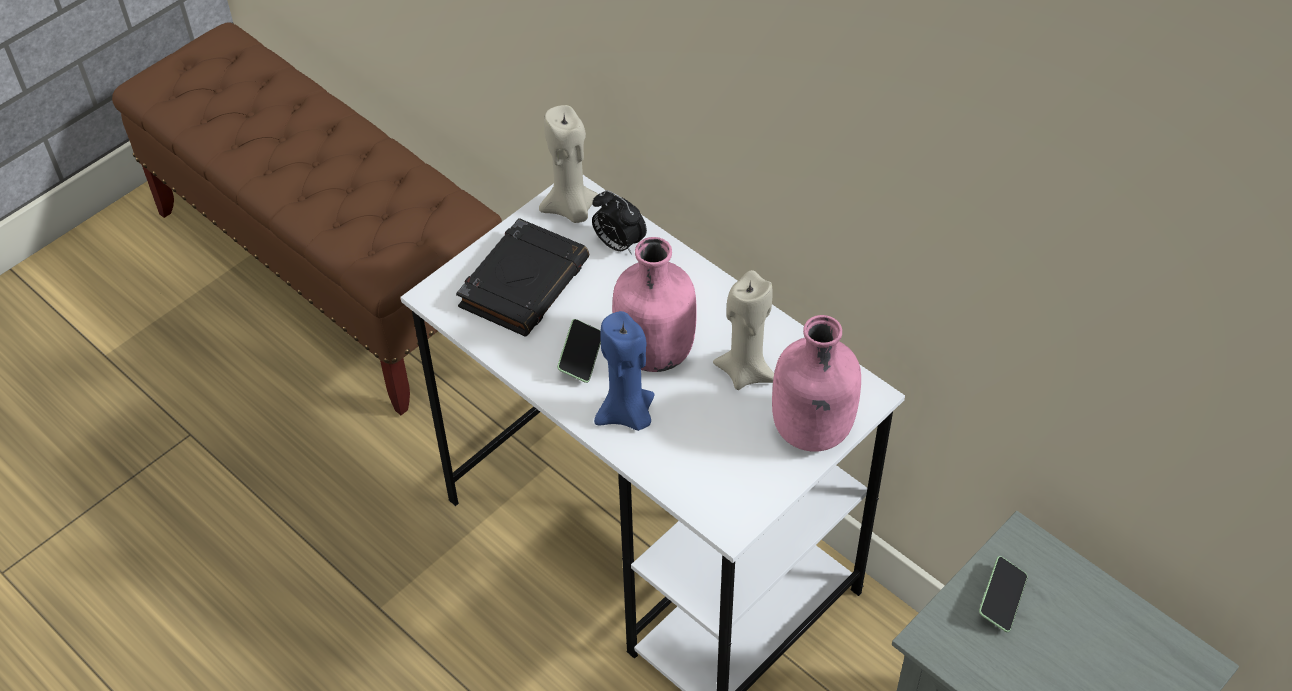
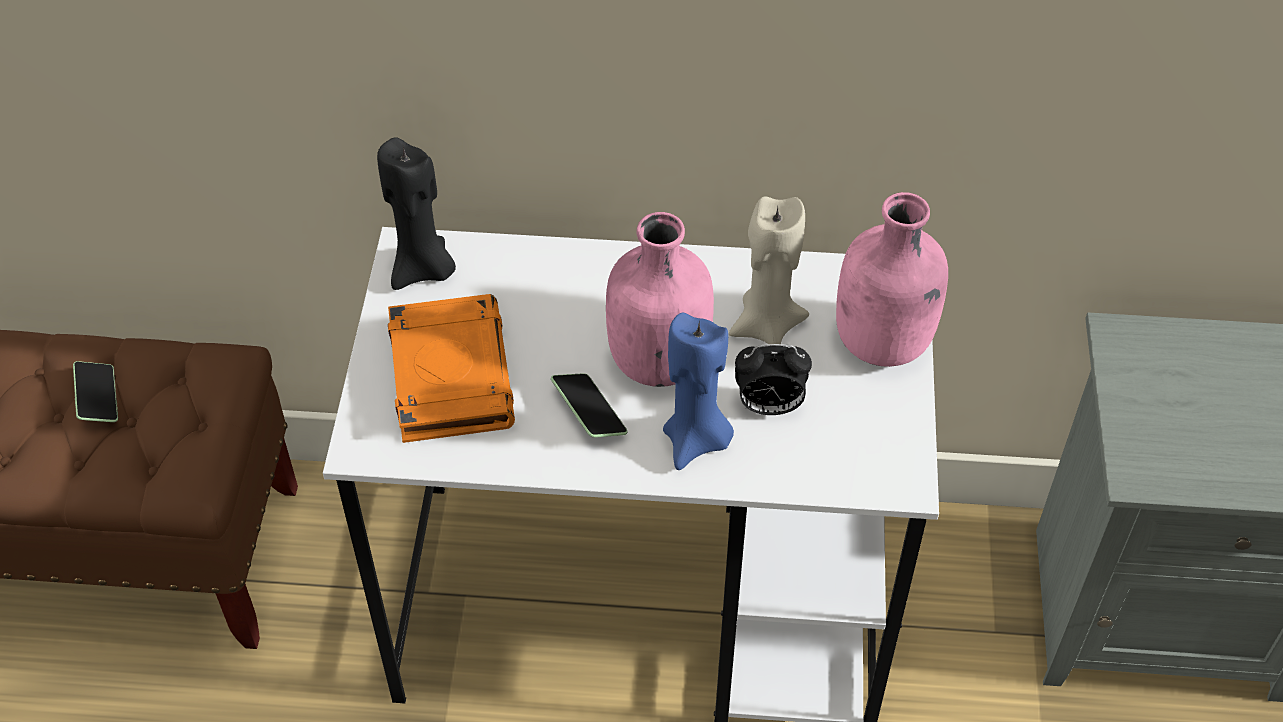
camera: 40 degrees left, 0 degrees up
black book [456,218,589,337] -> orange book [388,294,515,443]
beige candle [539,105,598,223] -> black candle [377,137,456,290]
alarm clock [592,190,647,255] -> alarm clock moved to [735,344,812,415]
phone [979,556,1028,632] -> phone moved to [73,361,118,422]

